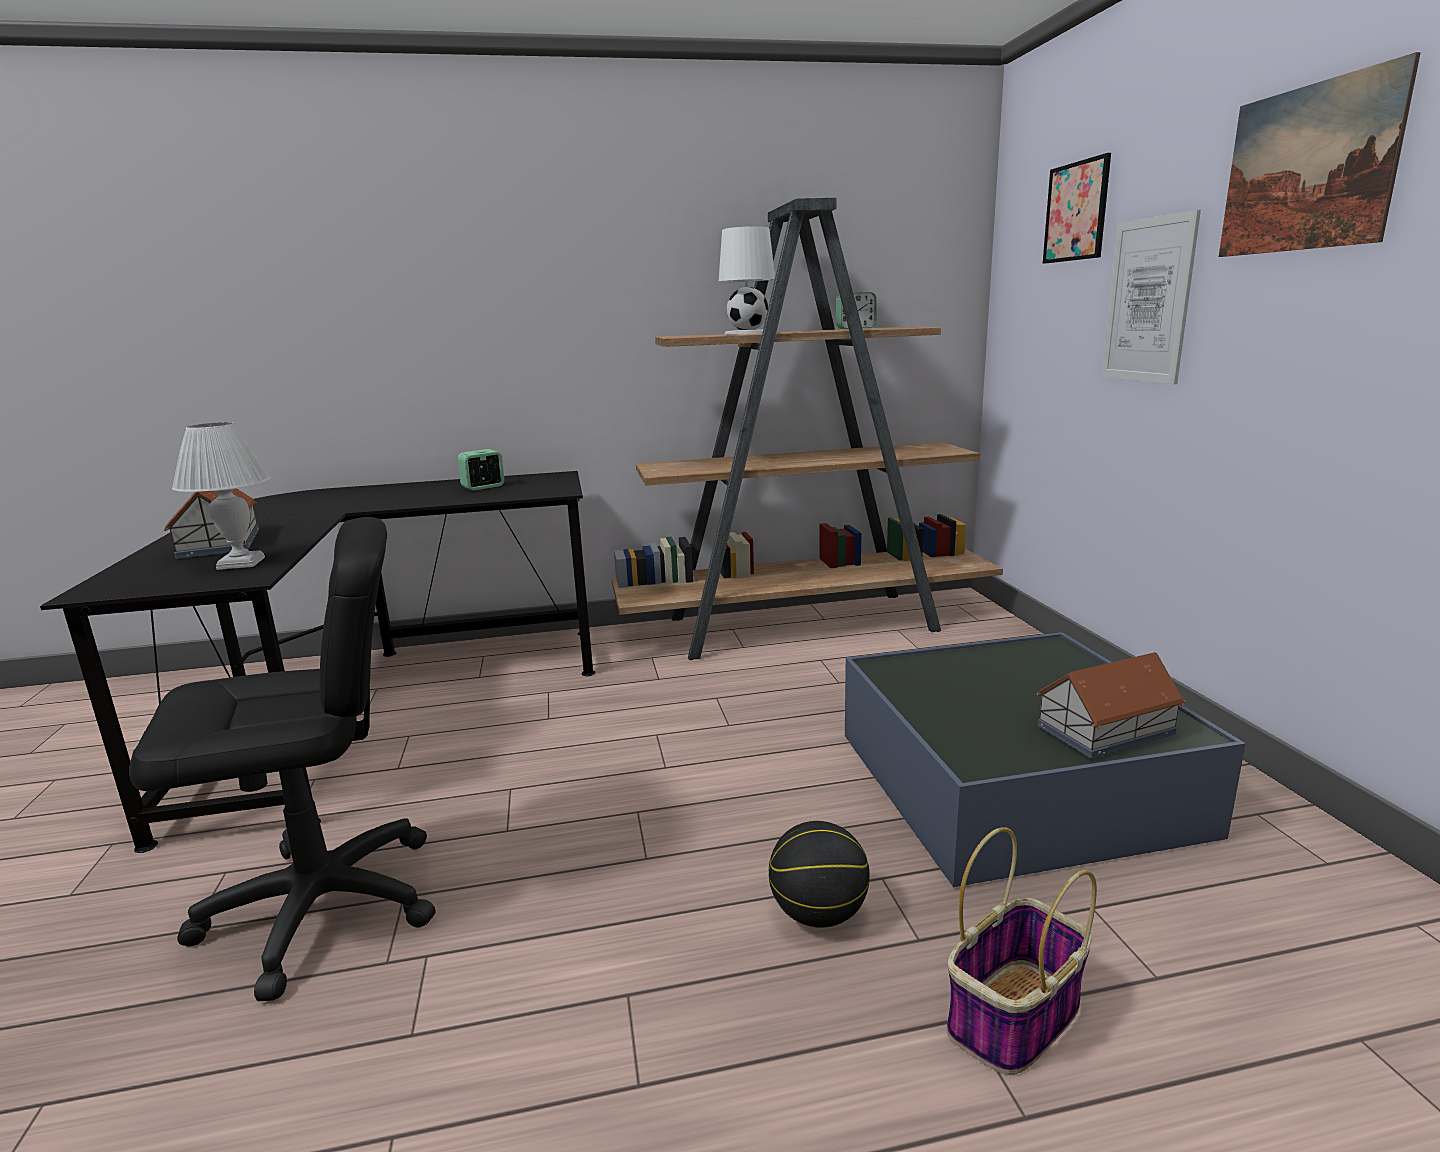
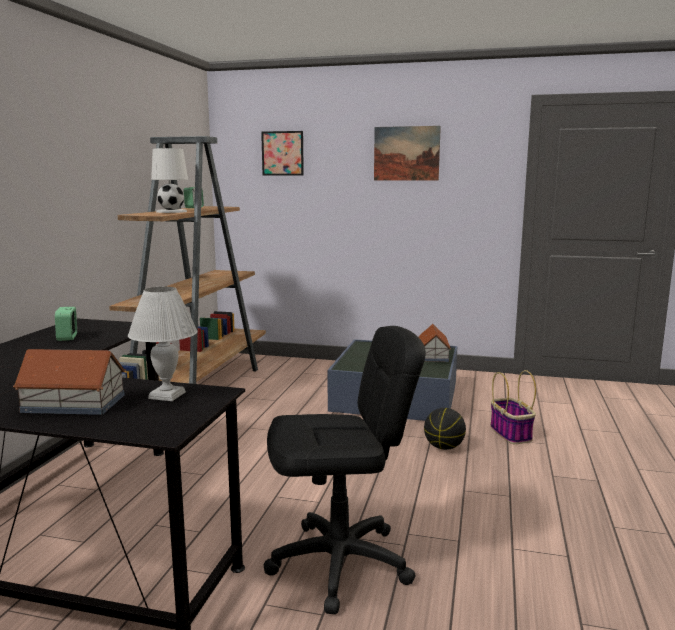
camera: 65 degrees left, 5 degrees down
black office chair [129,517,436,1001] -> black office chair turned 75 degrees clockwise [264,326,425,615]
picture [1101,210,1201,384] -> none

